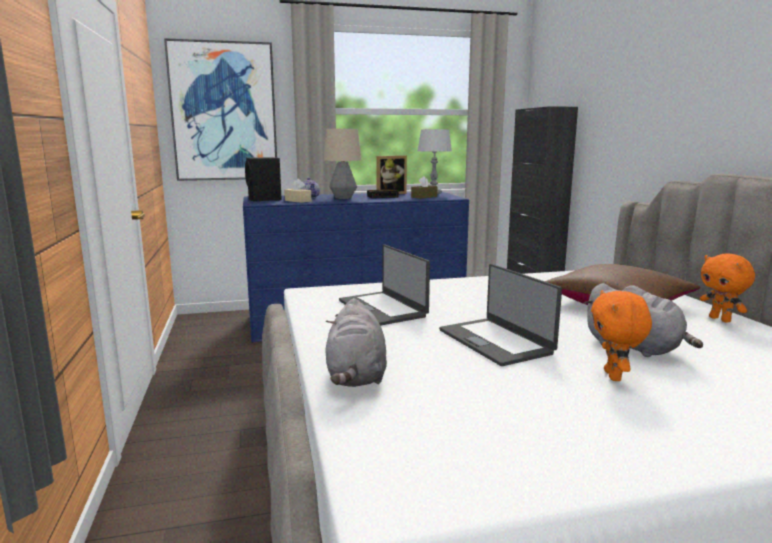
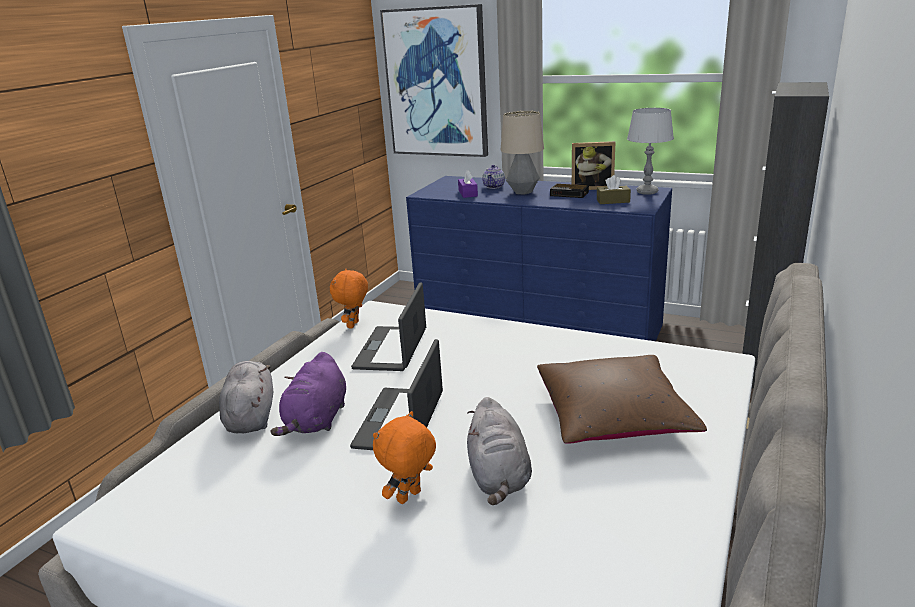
camera: 40 degrees right, 10 degrees up
black speaker [245,157,282,201] -> none
beige tissue box [284,179,311,203] -> purple tissue box [458,170,478,198]
grey plush toy [326,298,387,387] -> grey plush toy turned 135 degrees clockwise [219,361,273,433]
orange plush toy [700,253,755,323] -> orange plush toy moved to [330,269,368,329]
none -> purple plush toy [270,352,346,436]

